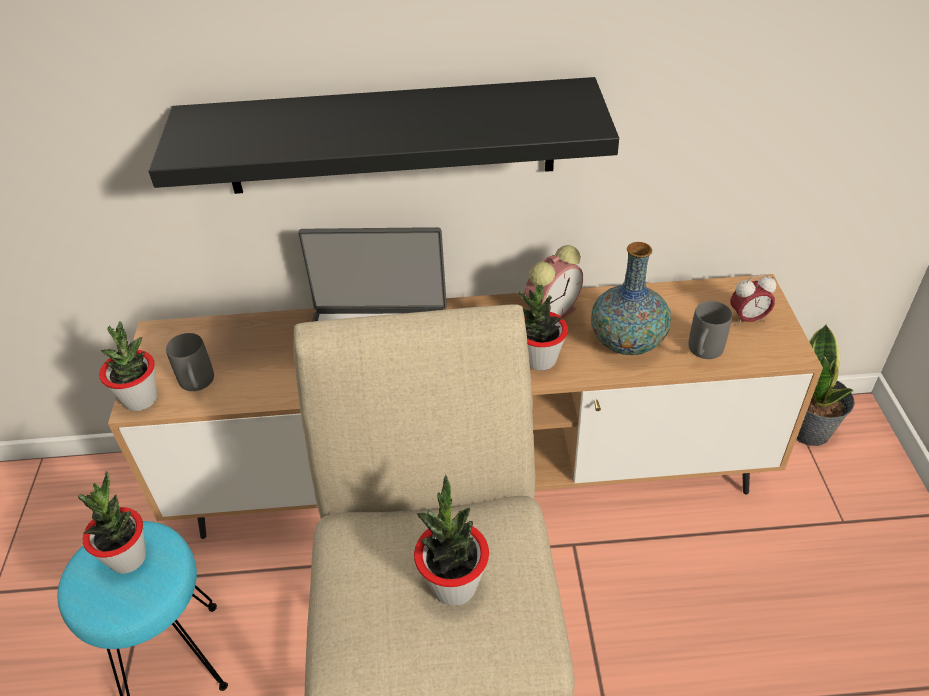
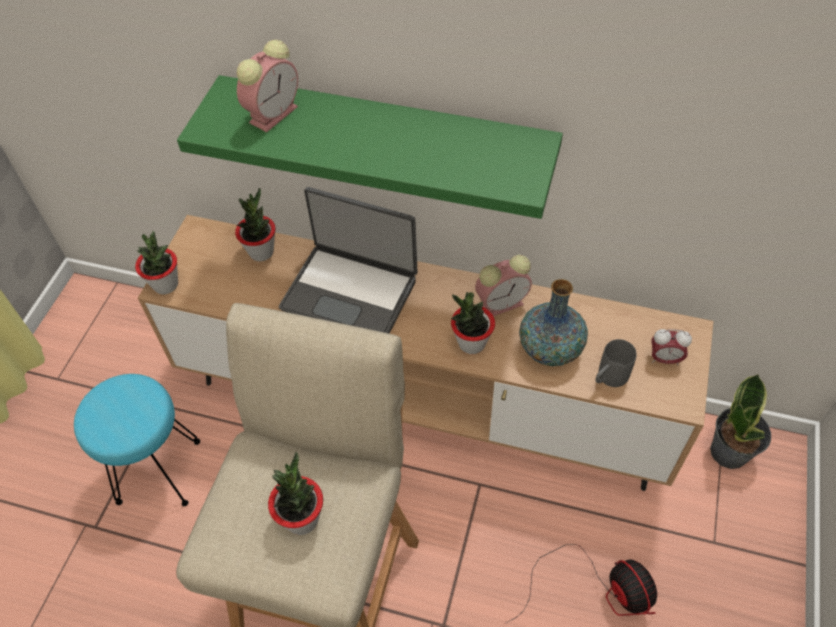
camera: 20 degrees right, 10 degrees up
potted plant [78,471,146,574] -> potted plant moved to [235,188,276,261]
black shelf [149,77,619,194] -> green shelf [177,75,563,219]
grey mug [166,333,214,391] -> none
none -> alarm clock [236,39,298,132]
none -> fan [506,544,657,623]

